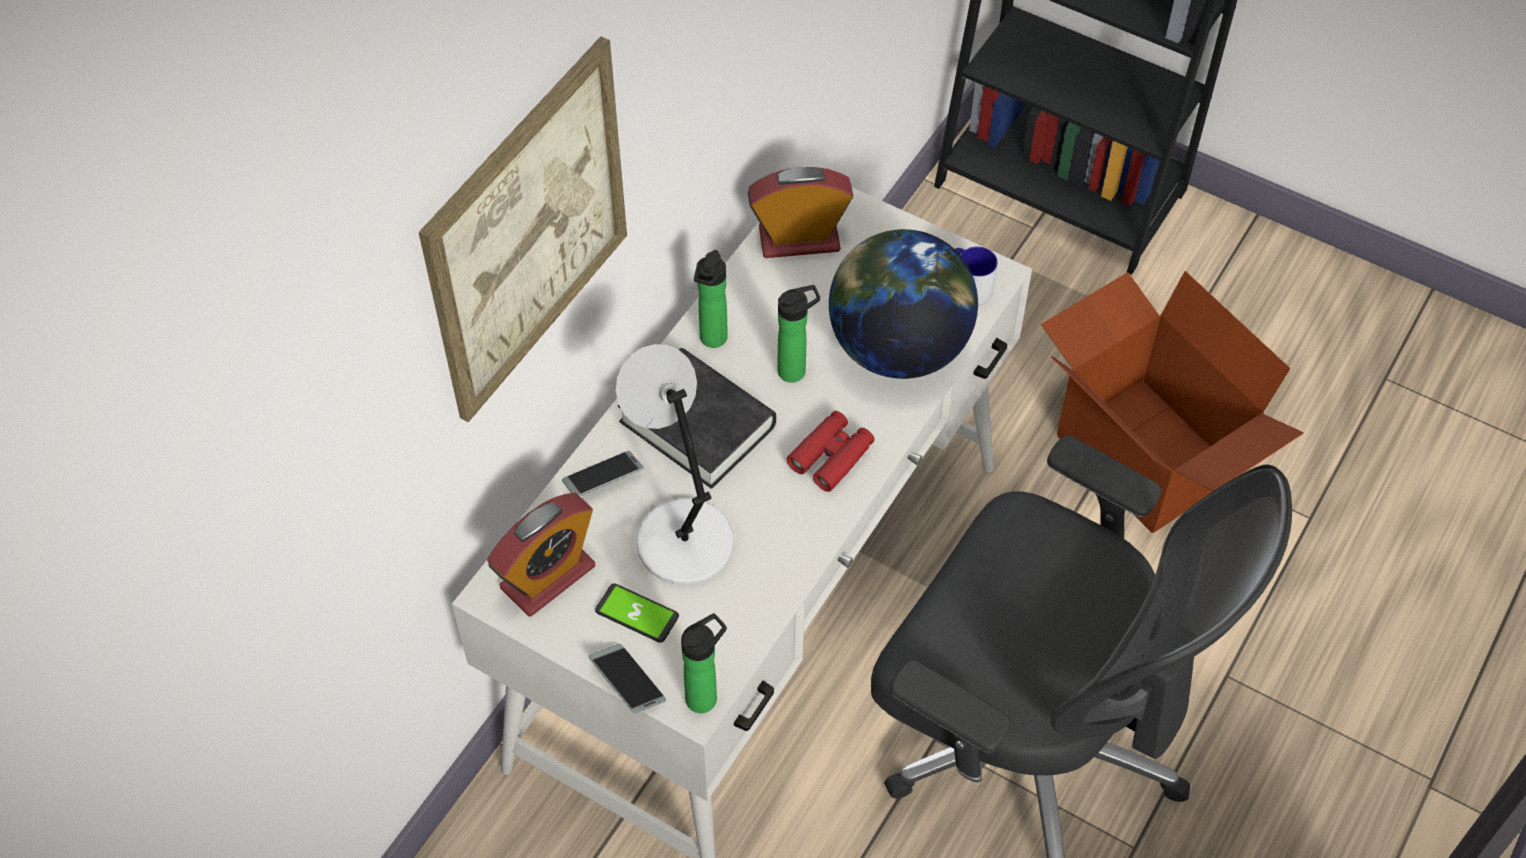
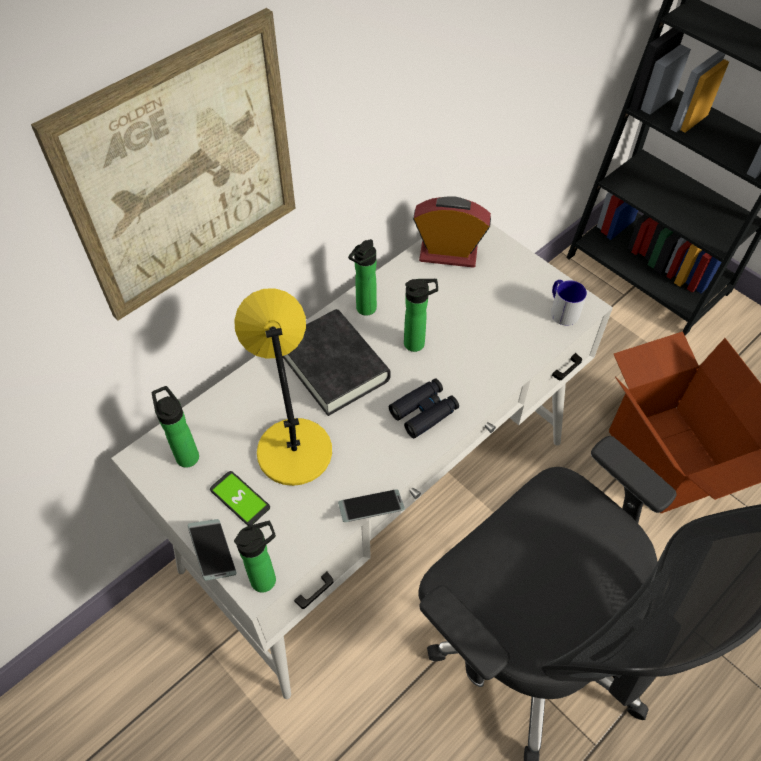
camera: 15 degrees right, 0 degrees up
alarm clock [487,492,595,617] -> bottle [152,386,199,468]
phone [562,451,643,496] -> phone moved to [338,489,405,522]
grey table lamp [616,344,734,585] -> yellow table lamp [234,288,332,486]
red binoculars [786,411,875,492] -> black binoculars [389,379,459,438]
globe [829,229,978,379] -> none

